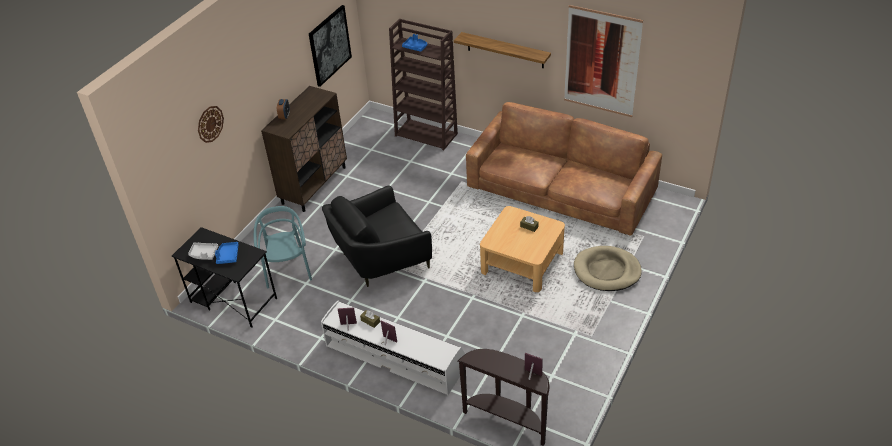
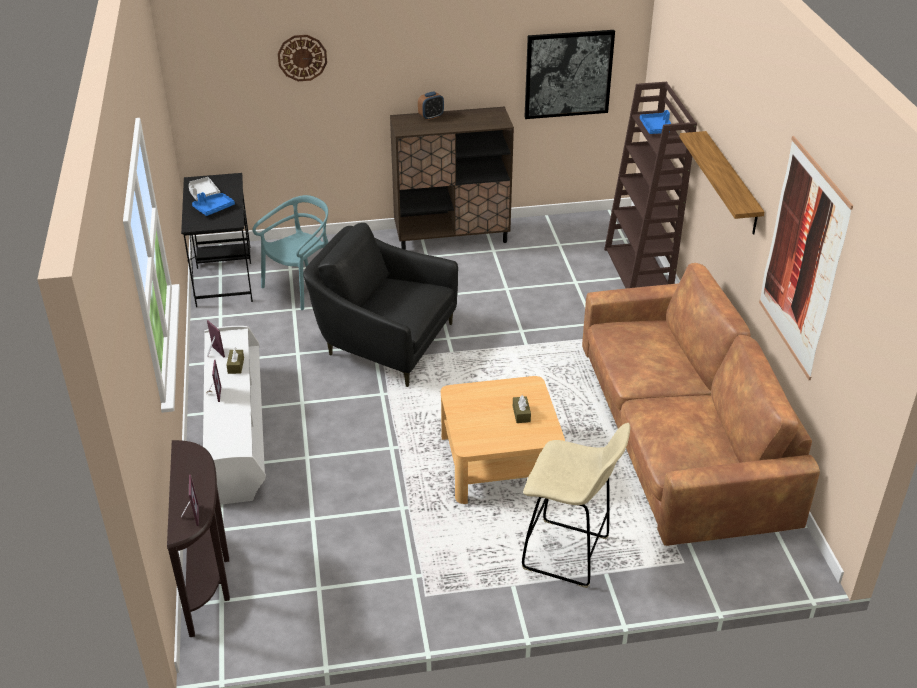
camera: 50 degrees right, 5 degrees down
beige dog bed [574,246,642,291] -> beige stool [522,423,630,588]

